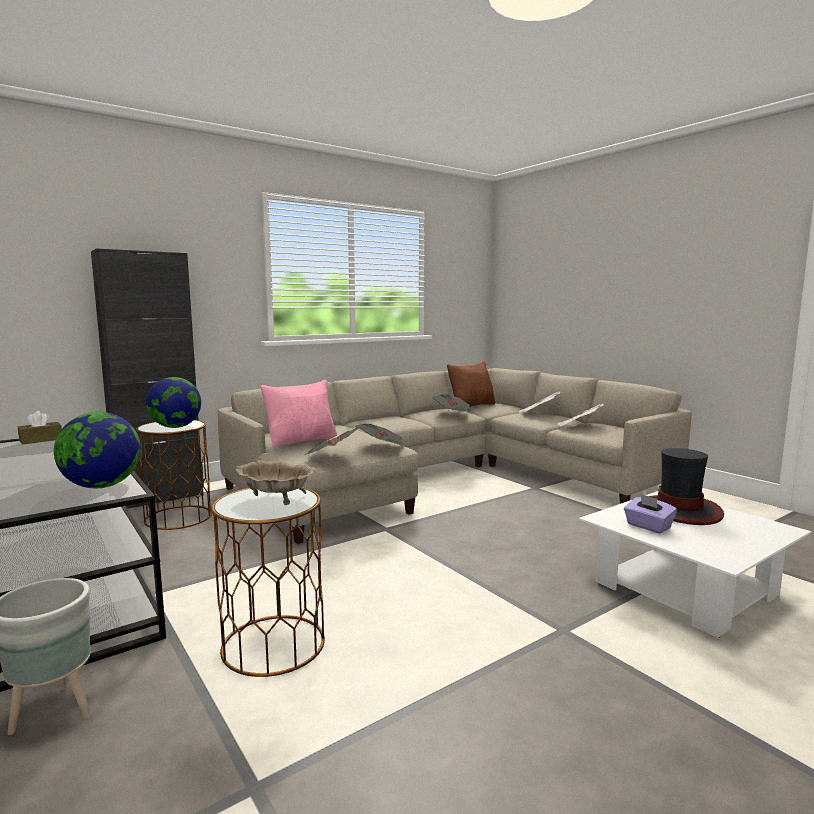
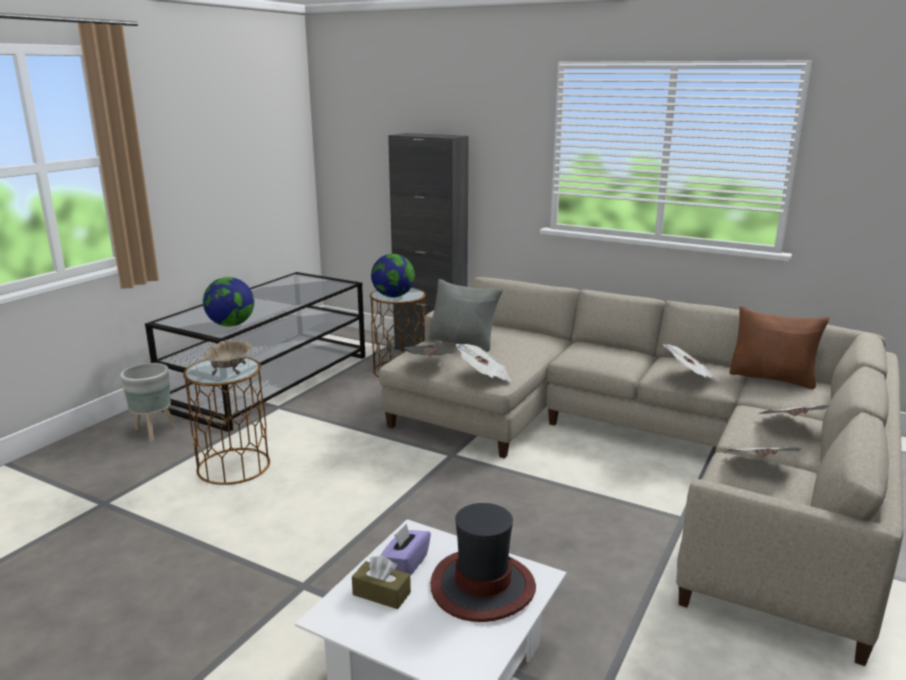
camera: 65 degrees right, 10 degrees up
brown tissue box [18,411,62,445] -> brown tissue box moved to [352,555,411,609]
pink pillow [260,380,337,447] -> grey pillow [428,279,503,352]

